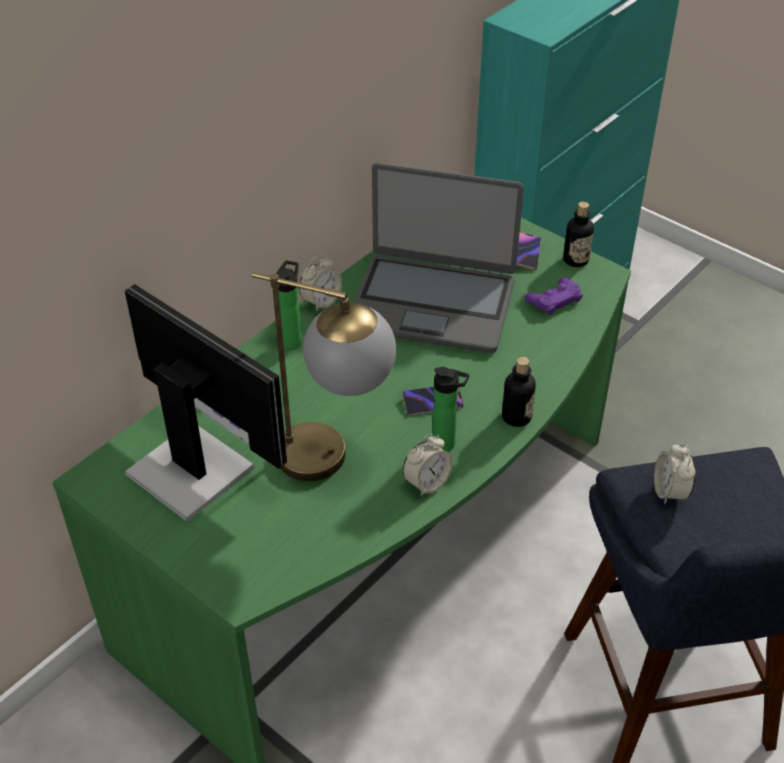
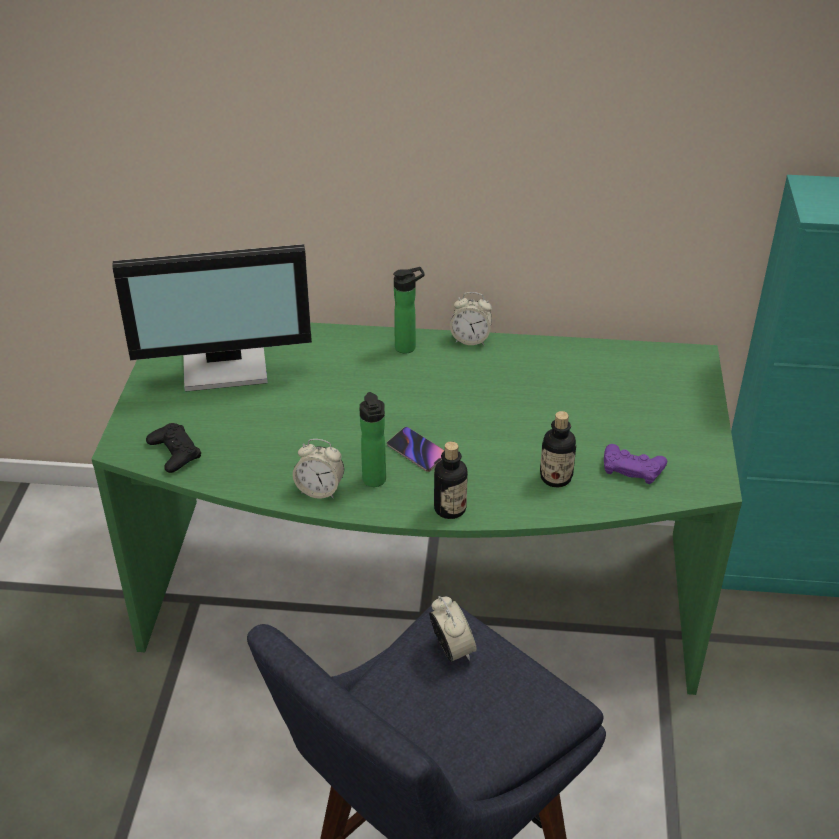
camera: 55 degrees right, 5 degrees down
monitor [125,284,287,522] -> monitor turned 75 degrees clockwise [112,244,312,392]
table lamp [252,272,396,481] -> none
laptop [354,163,524,353] -> none
phone [517,232,541,270] -> none
bottle [563,201,594,267] -> bottle moved to [540,411,576,487]
alarm clock [654,443,695,505] -> alarm clock turned 105 degrees clockwise [429,596,477,662]
none -> black game controller [146,423,201,473]

